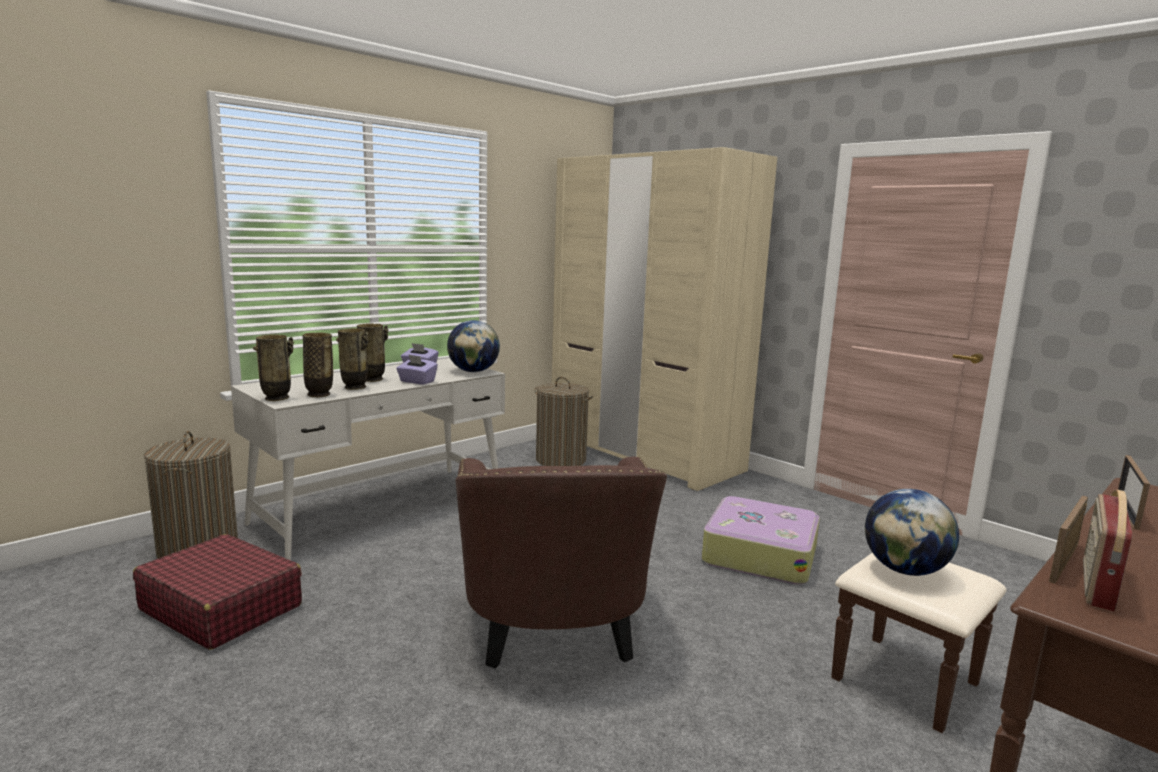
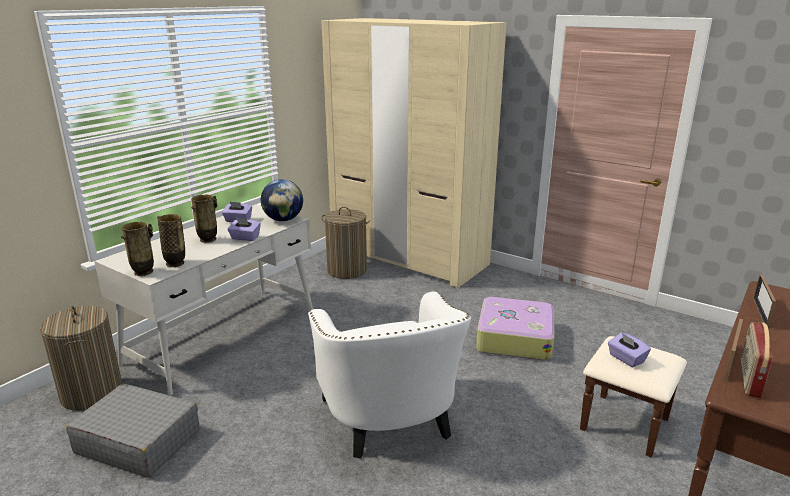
camera: 10 degrees left, 10 degrees up
red suitcase [133,534,302,650] -> grey suitcase [66,384,200,478]
vase [336,328,369,390] -> none
brown armchair [455,456,667,669] -> white armchair [308,291,471,459]
globe [865,489,959,576] -> purple tissue box [608,333,651,367]

